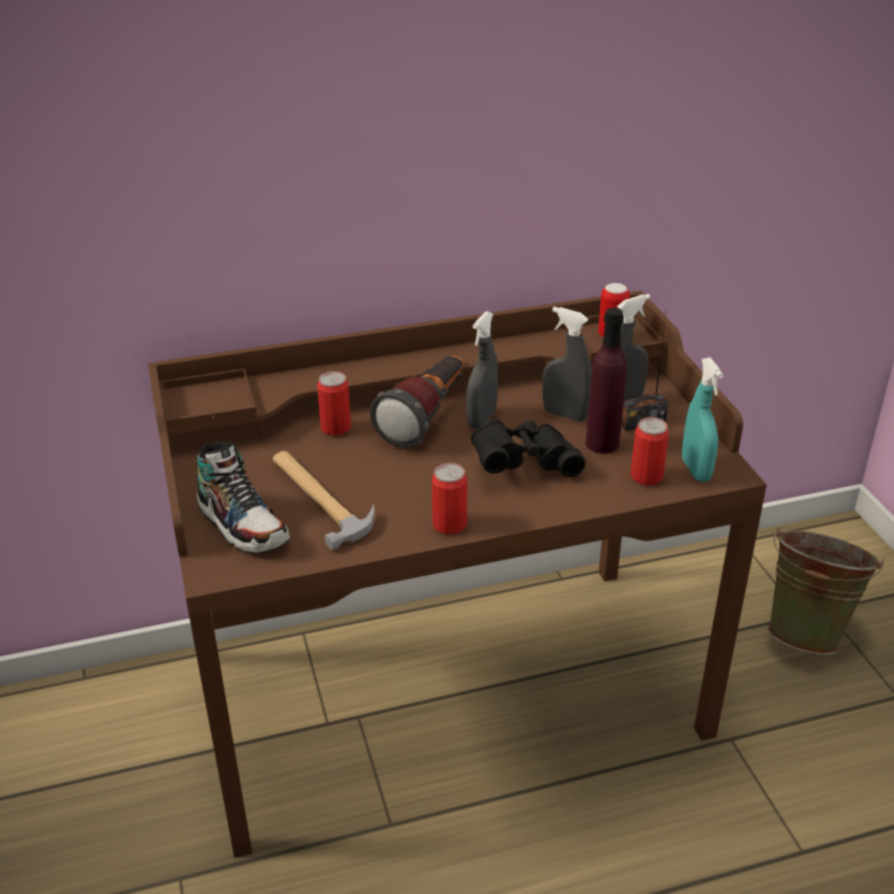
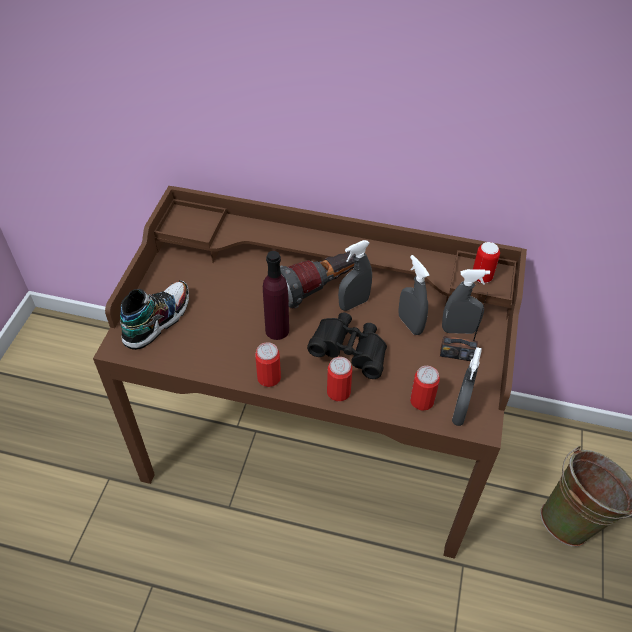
camera: 30 degrees right, 15 degrees up
shoe [196,442,290,554] -> shoe turned 135 degrees counterclockwise [120,280,189,350]
hammer [273,451,374,550] -> none
can [317,371,351,436] -> can moved to [327,357,352,401]
purple bottle [586,308,627,454] -> purple bottle moved to [263,251,289,340]
turquoise spray bottle [682,357,723,482] -> grey spray bottle [452,347,482,426]

